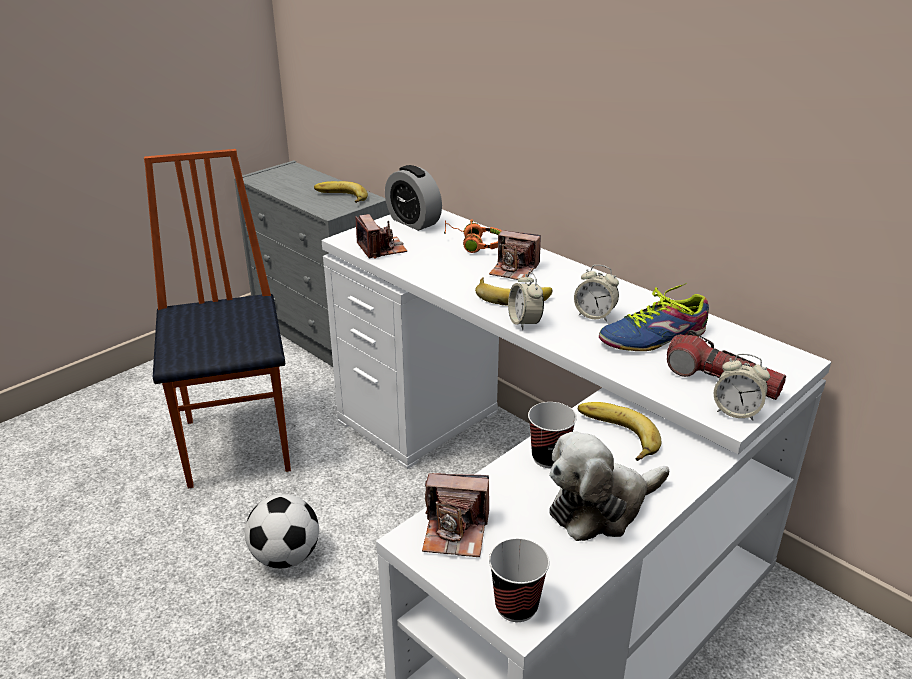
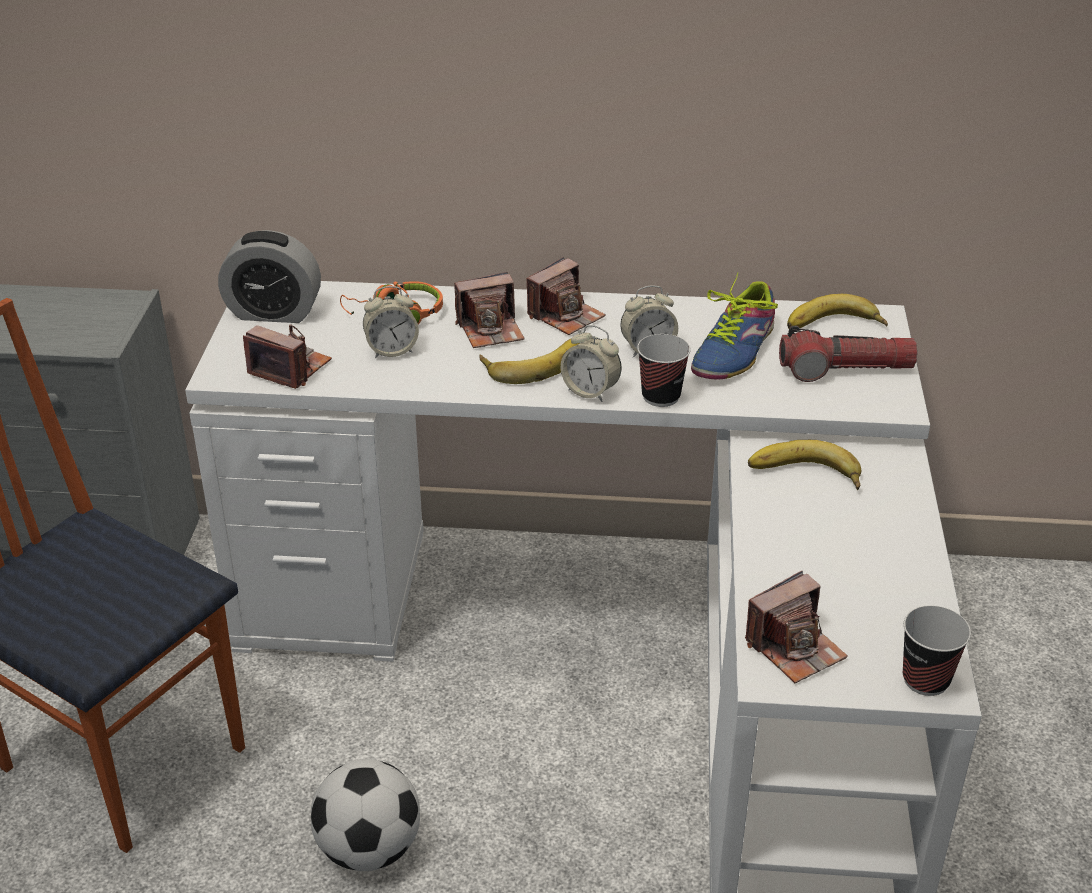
camera: 40 degrees left, 5 degrees up
banana [314,181,368,203] -> banana moved to [787,294,888,328]
cup [528,402,577,468] -> cup moved to [637,334,691,407]
plush toy [549,431,669,541] -> none
alarm clock [714,354,770,421] -> alarm clock moved to [363,286,419,358]
none -> camera [527,257,605,335]

